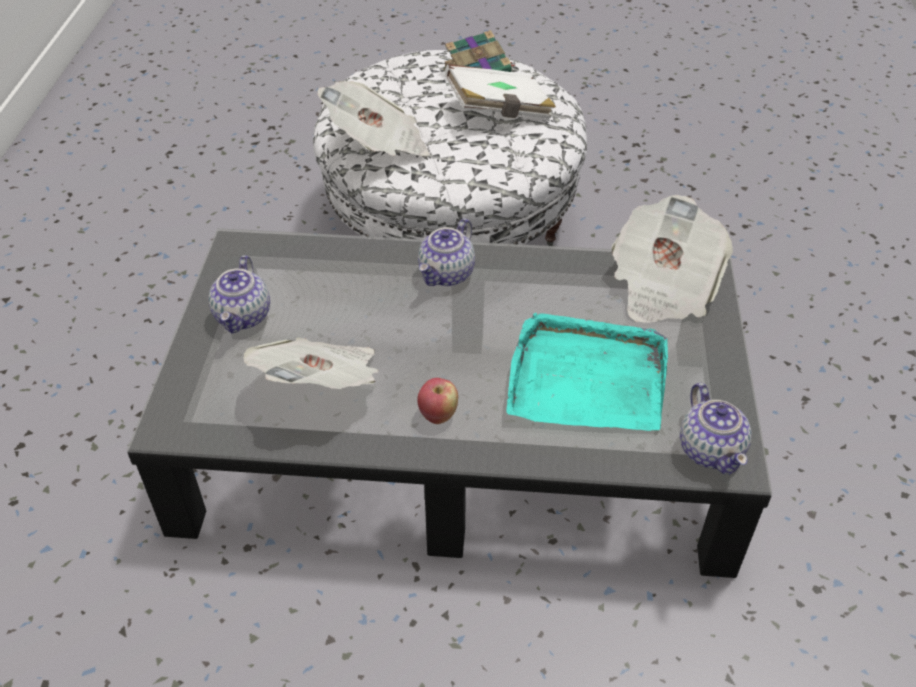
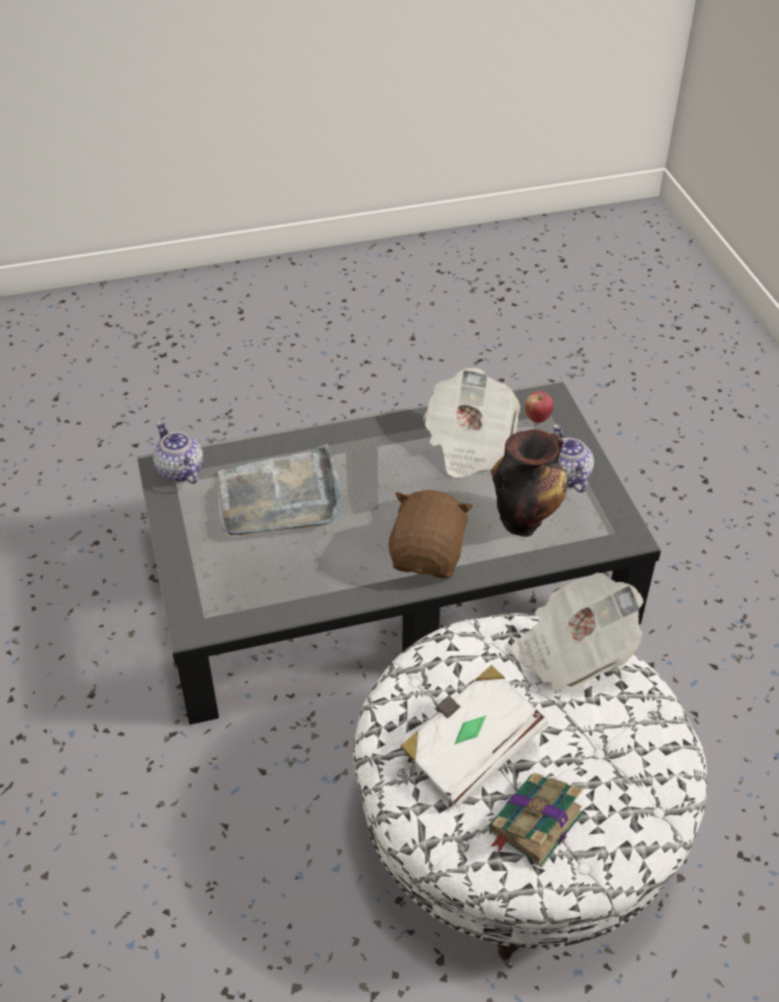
camera: 160 degrees right, 0 degrees up
apple [417,378,458,424] -> apple moved to [525,391,553,423]
teapot [418,218,475,286] -> brown plush toy [388,490,473,578]
turquoise tray [506,313,668,431] -> grey tray [218,444,341,535]
newspaper [611,195,733,323] -> none
none -> vase [491,429,567,537]

